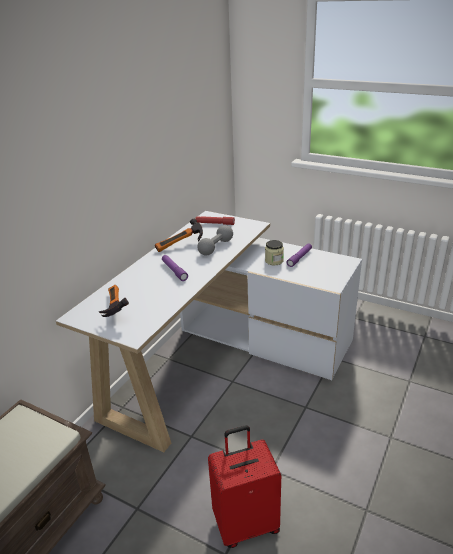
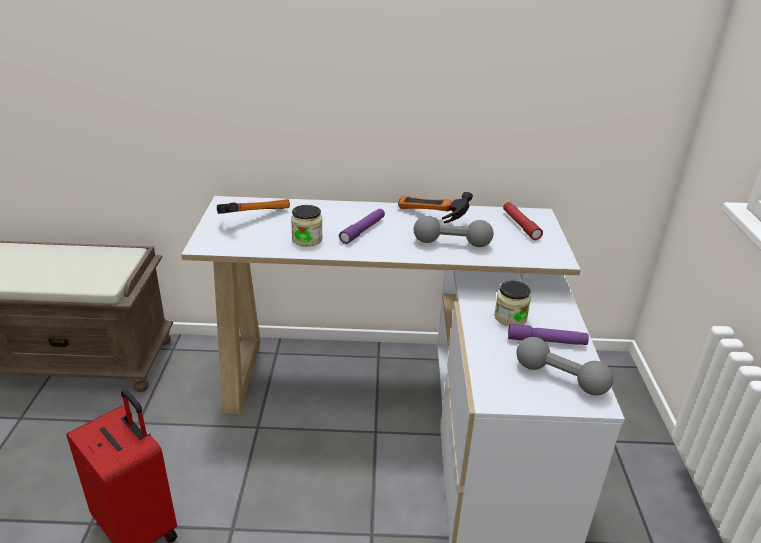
camera: 60 degrees right, 0 degrees up
none -> jar [291,205,323,246]
none -> grey dumbbell [516,337,613,395]

